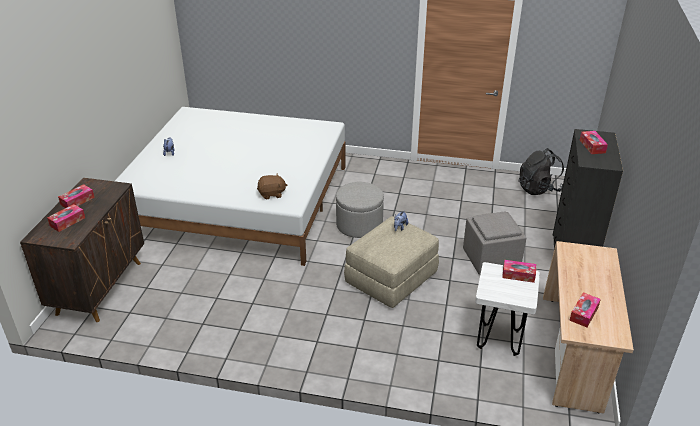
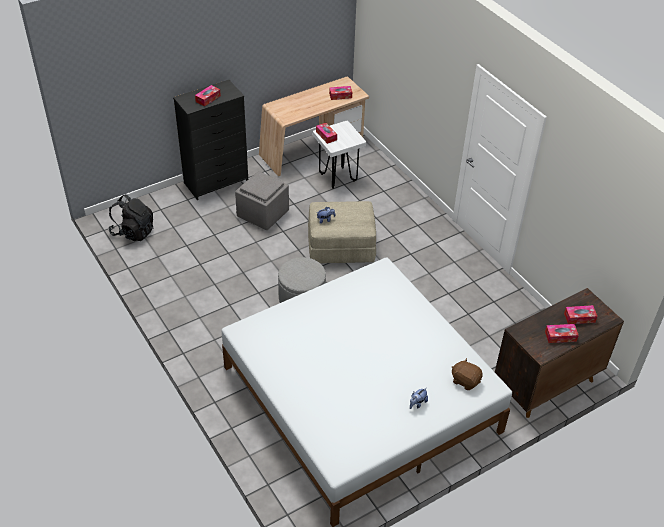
camera: 135 degrees left, 10 degrees up
brown plush toy [257,173,287,199] -> brown plush toy moved to [452,358,483,390]

